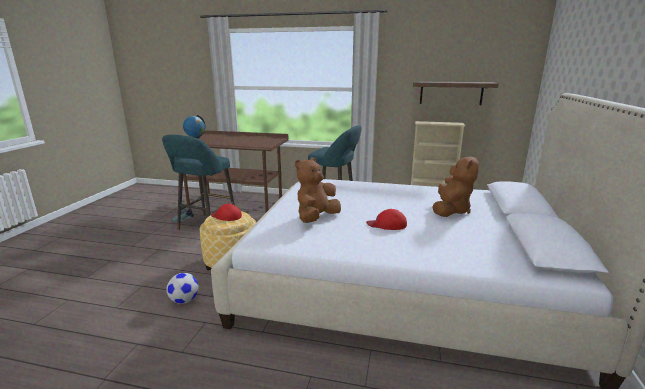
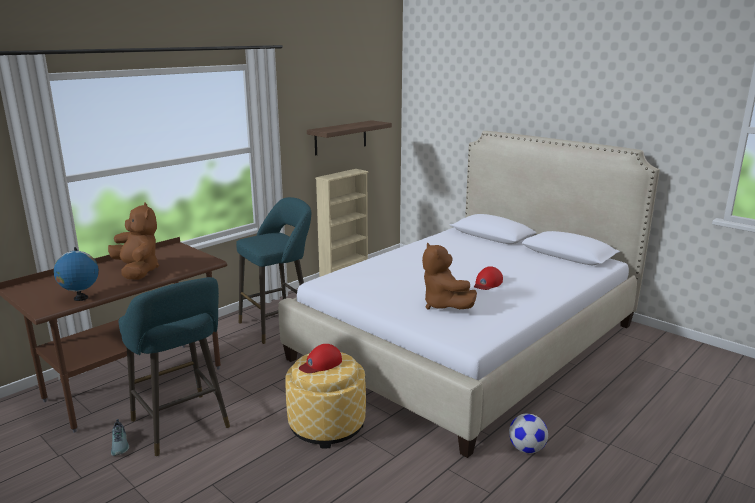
camera: 60 degrees left, 0 degrees up
football [166,273,199,304] -> football moved to [509,414,548,453]
brown plush toy [432,155,479,217] -> brown plush toy moved to [108,202,159,280]

